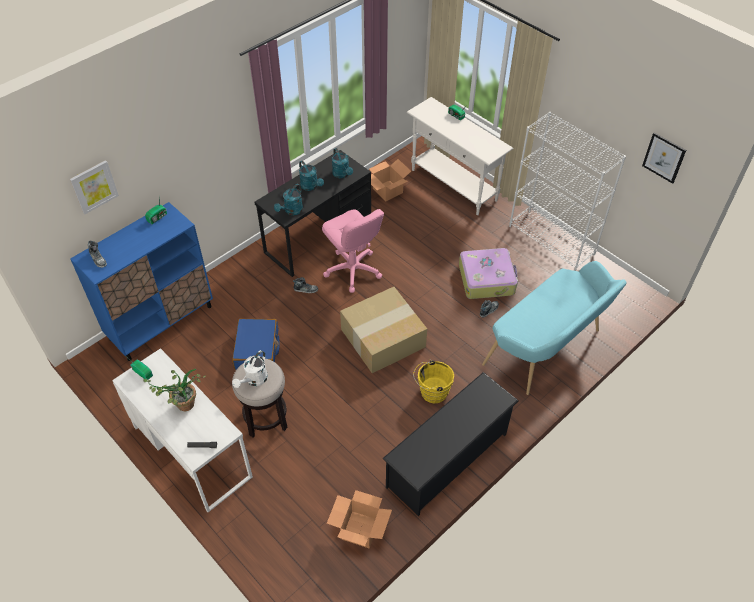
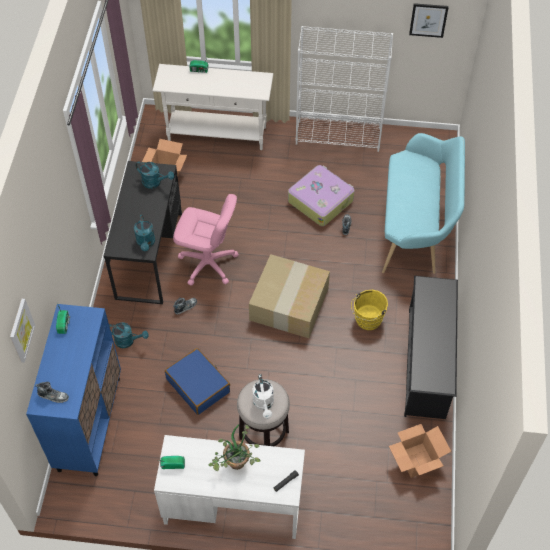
camera: 40 degrees left, 5 degrees up
turquoise watering can [299,161,324,191] -> turquoise watering can moved to [109,322,149,348]

